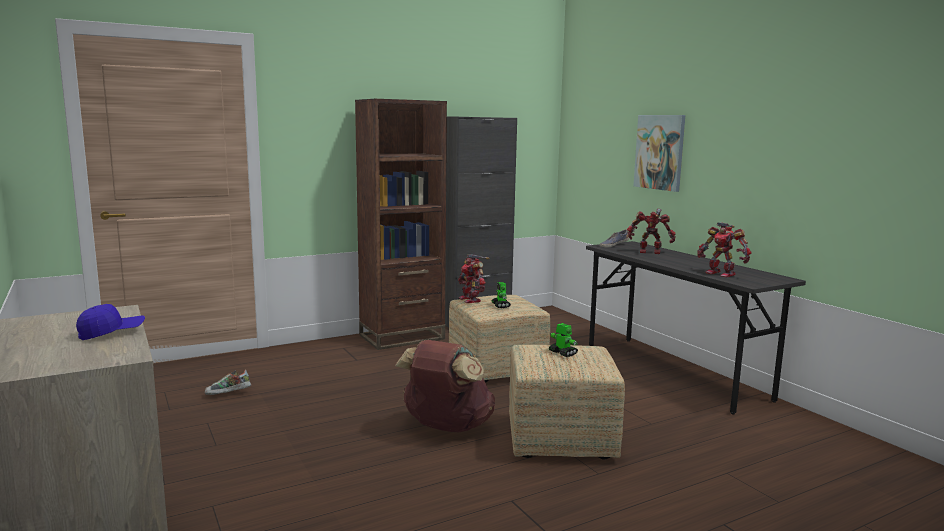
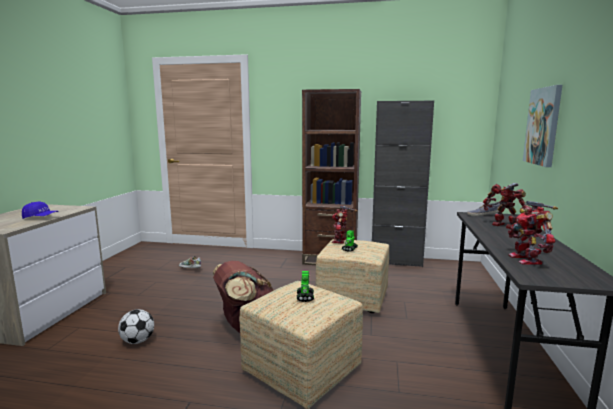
camera: 40 degrees right, 0 degrees up
none -> football [118,309,154,344]

